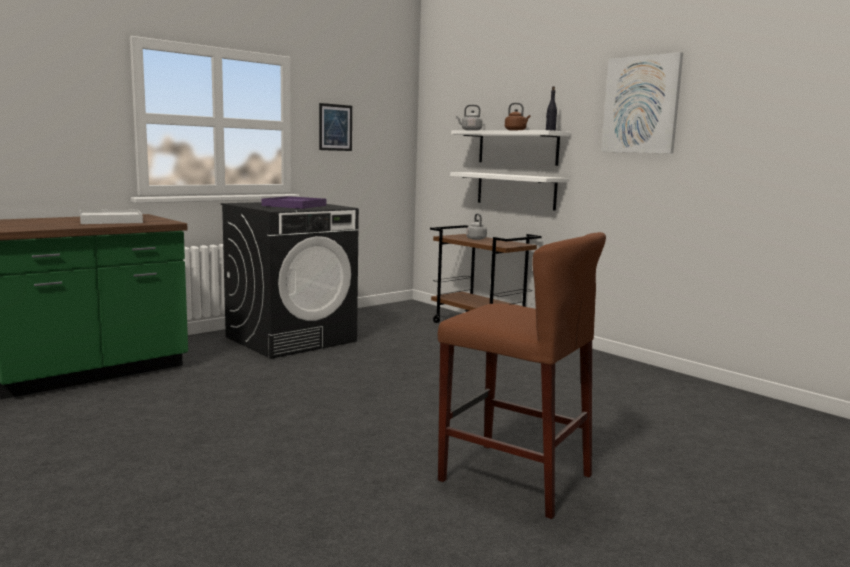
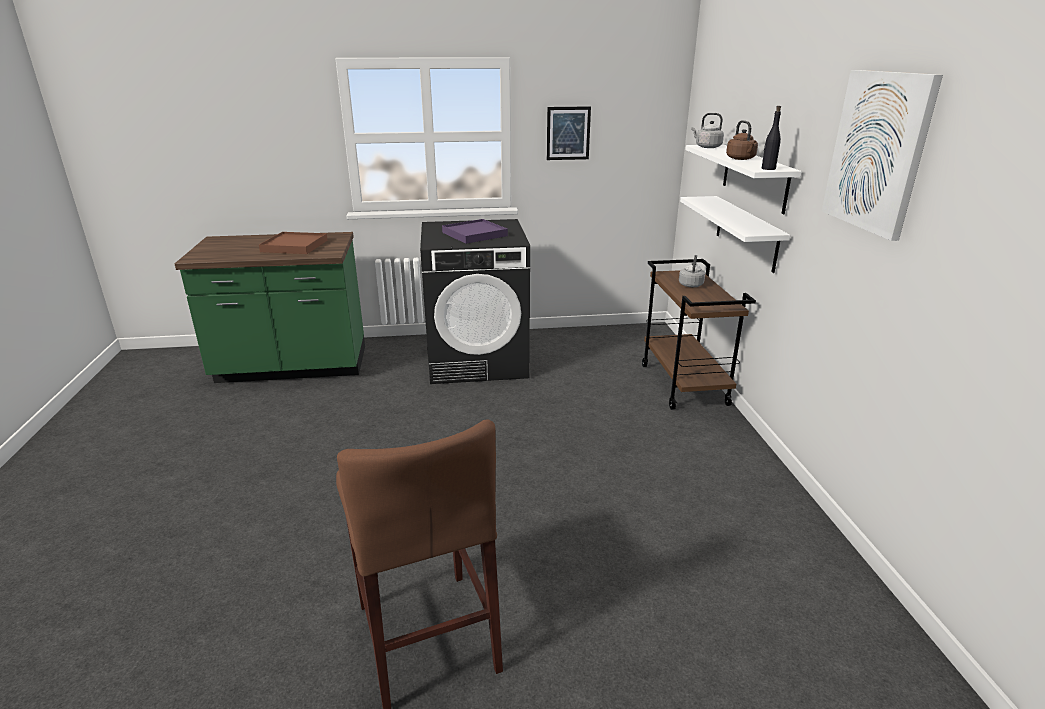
camera: 35 degrees right, 15 degrees up
white tray [80,210,143,224] -> brown tray [259,232,328,254]

